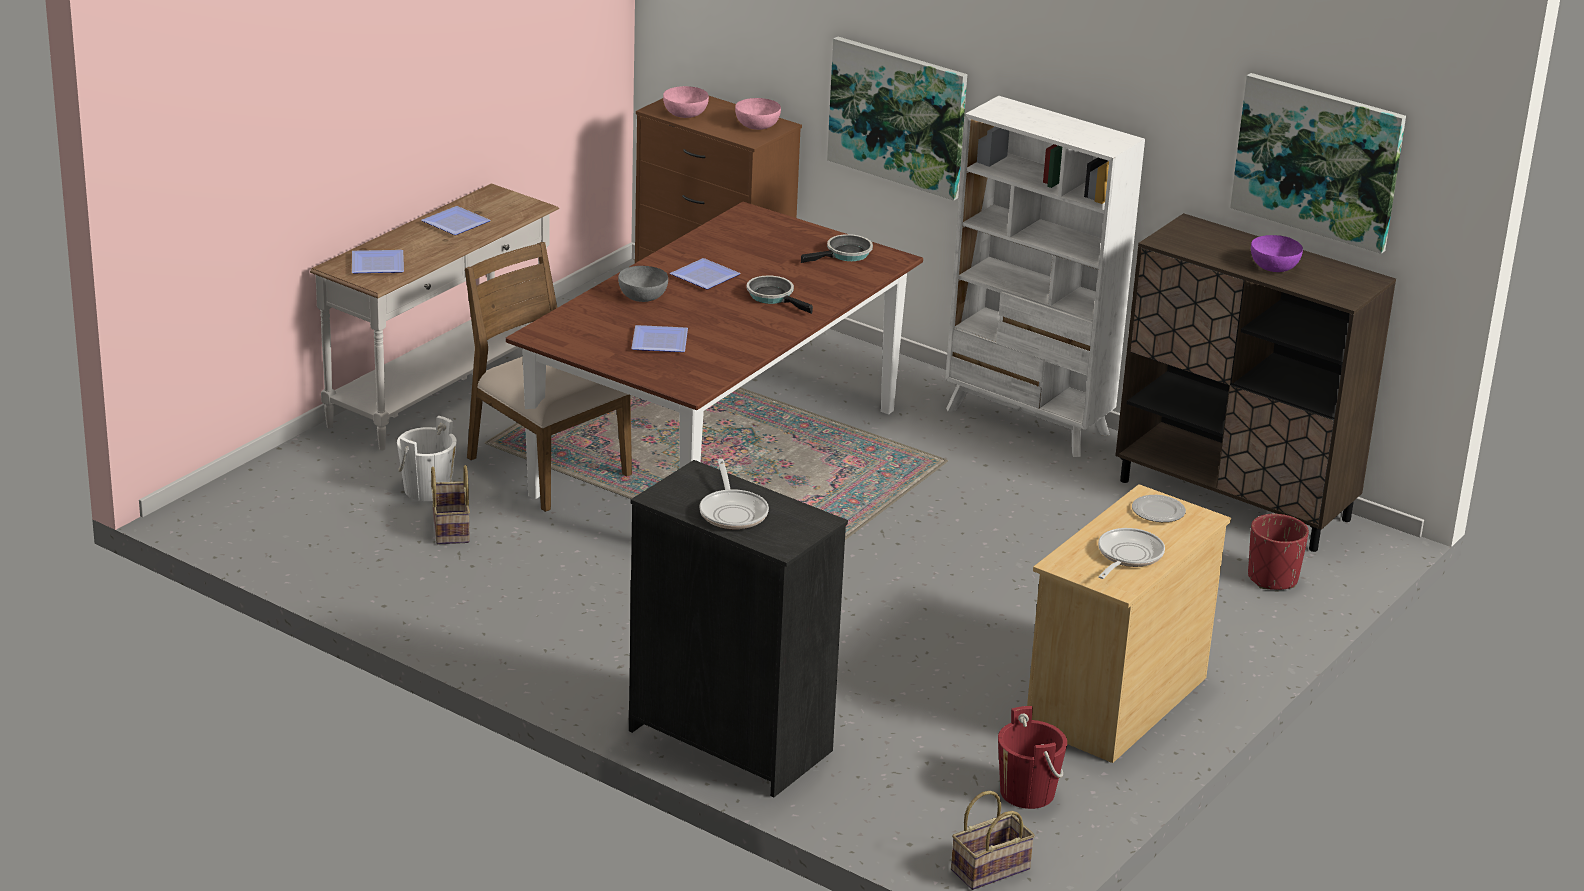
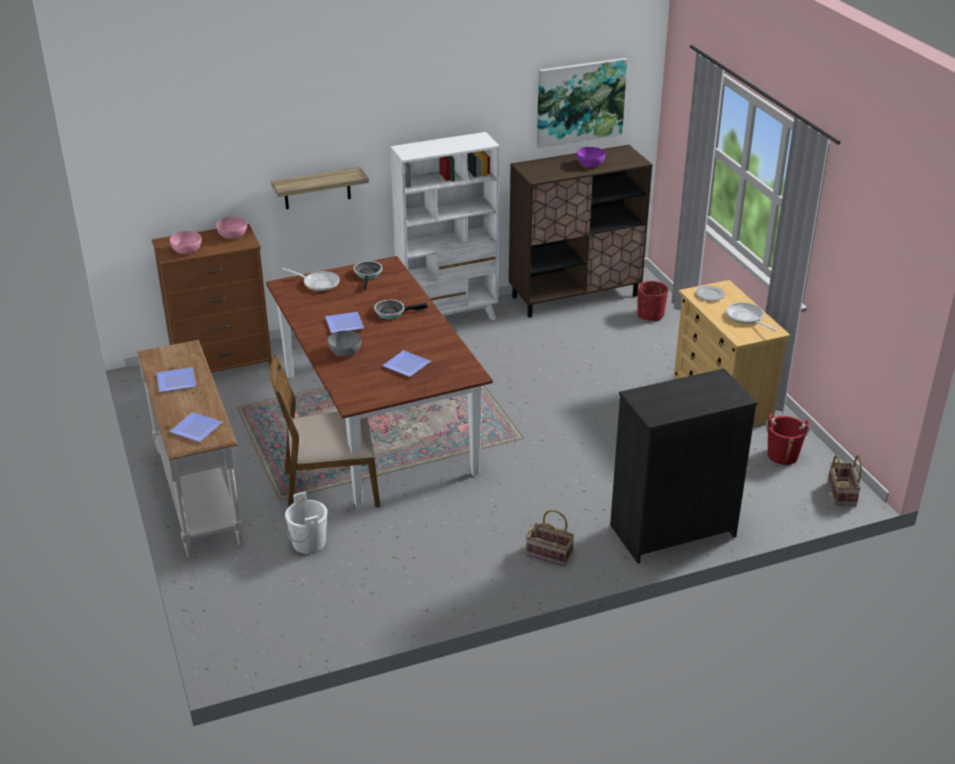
camera: 55 degrees left, 5 degrees up
basket [431,465,470,544] -> basket moved to [526,510,575,567]
frying pan [699,459,769,530] -> frying pan moved to [282,268,340,291]
picture [827,36,967,200] -> shelf [271,167,369,209]

